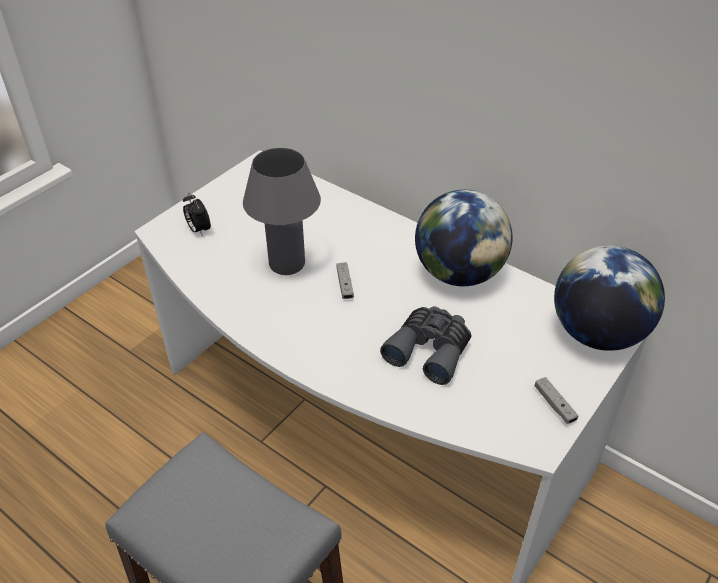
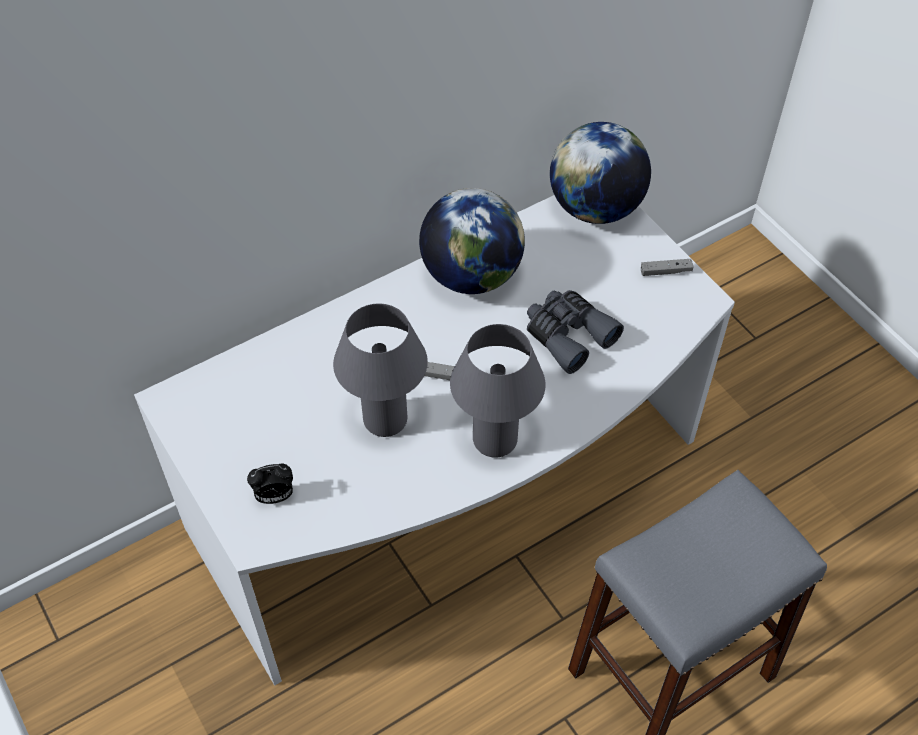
camera: 70 degrees left, 10 degrees up
none -> grey table lamp [450,324,546,458]

